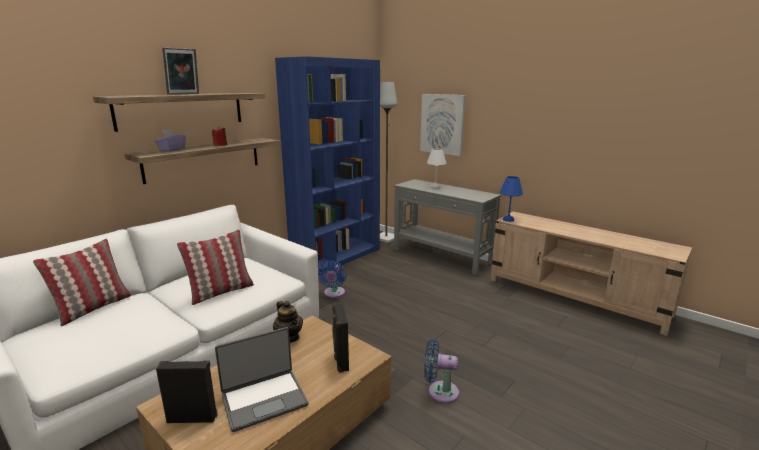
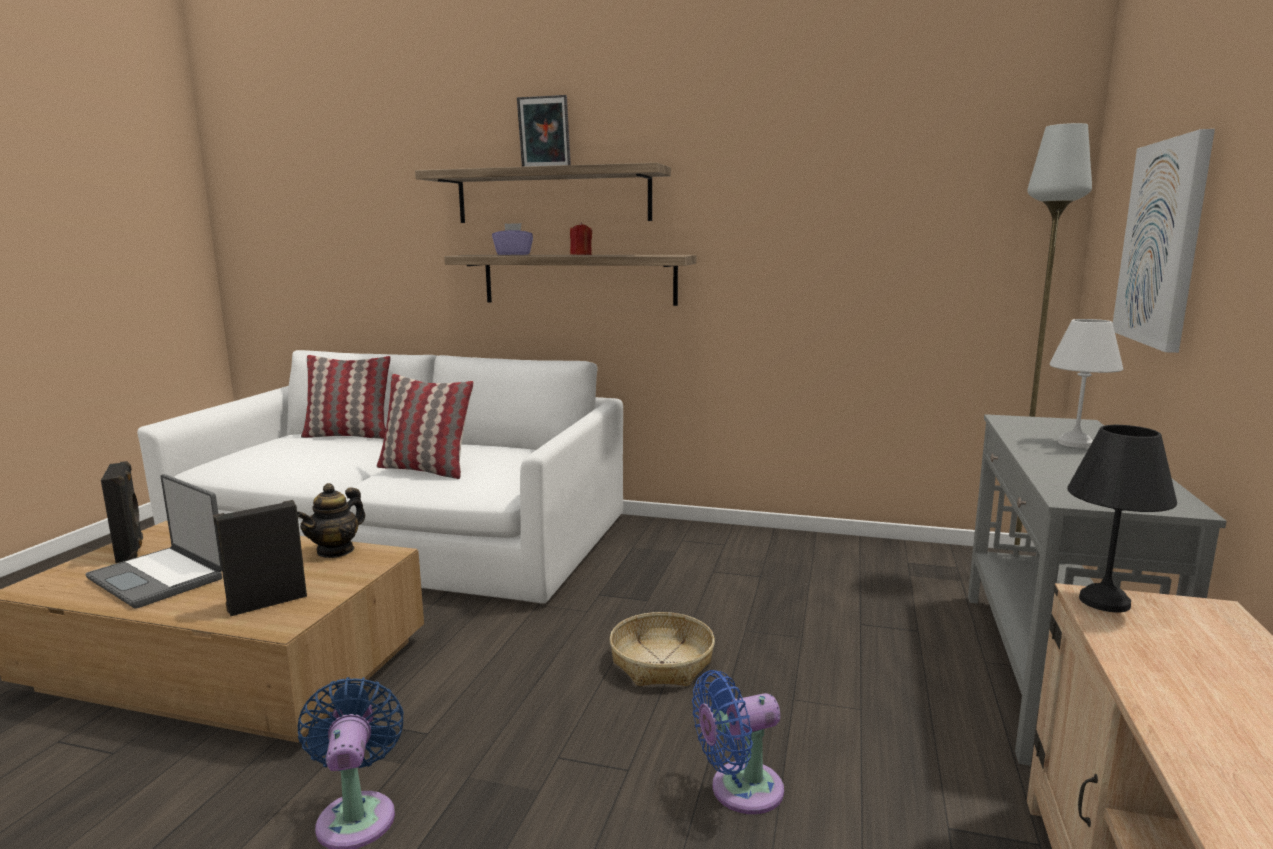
camera: 65 degrees right, 5 degrees down
blue bookcase [275,56,380,275] -> none
blue fan [318,261,347,298] -> blue fan moved to [692,670,784,814]
blue table lamp [500,176,523,222] -> black table lamp [1067,425,1177,613]
none -> basket [610,612,715,686]

